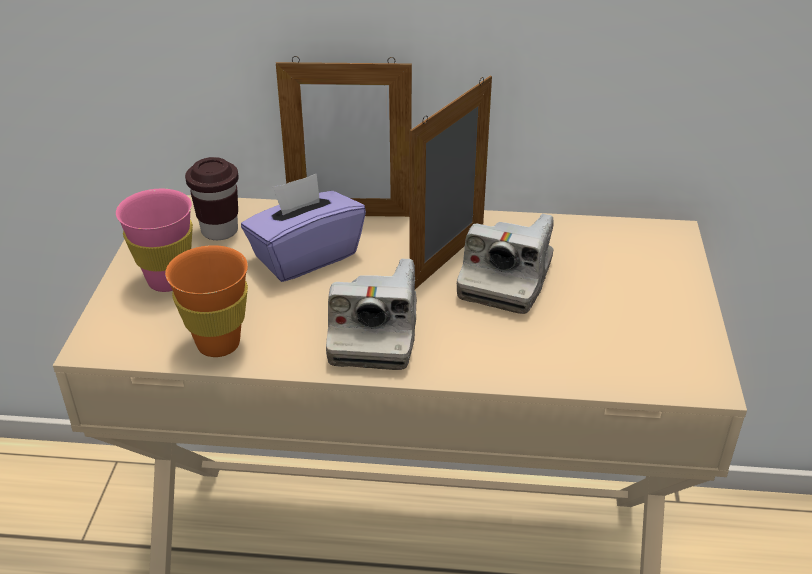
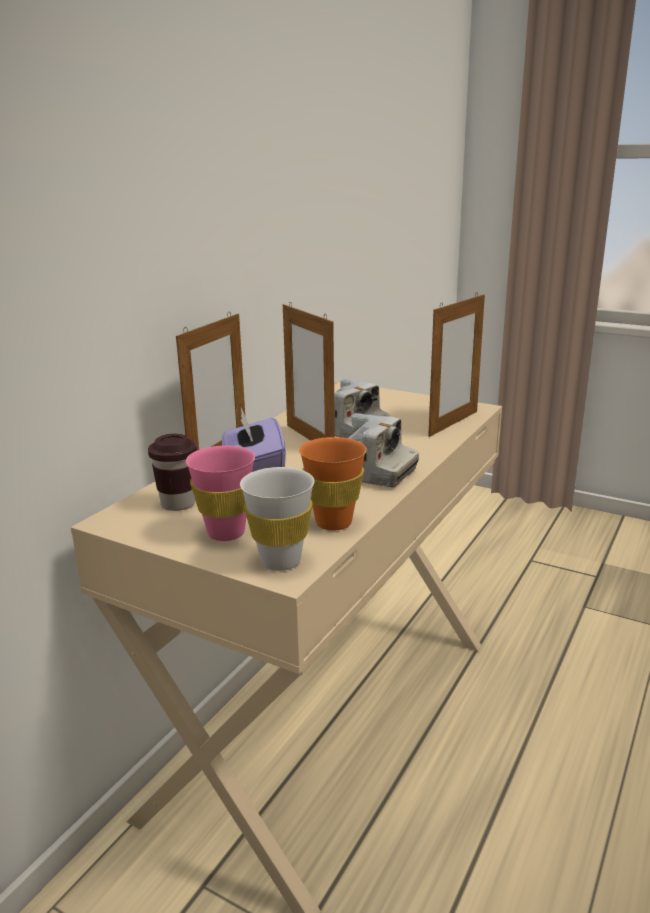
camera: 65 degrees left, 15 degrees down
none -> white cup [240,467,315,571]
none -> picture frame [428,292,485,437]

